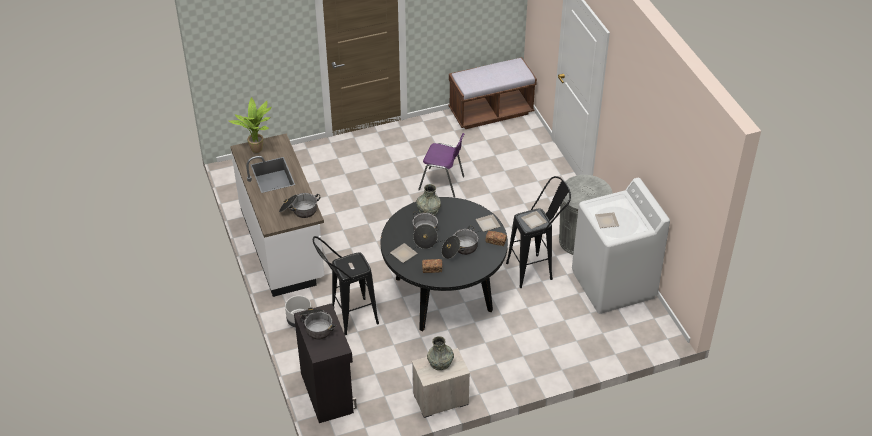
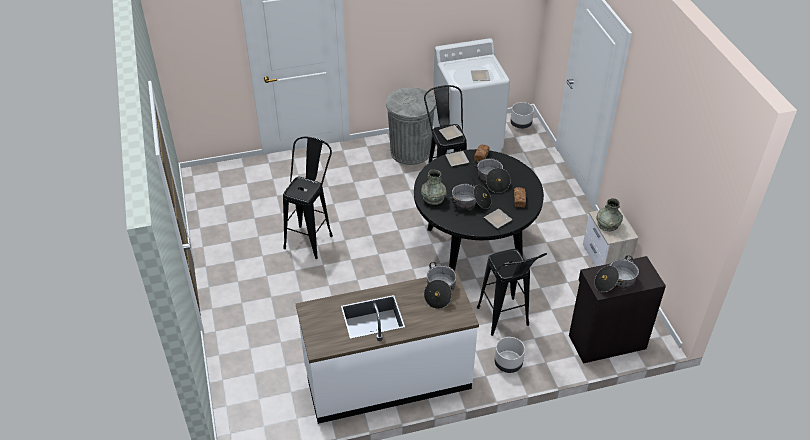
camera: 85 degrees left, 0 degrees up
potted plant [228,97,272,153] -> none
purple chair [418,133,465,197] -> black stool [283,137,333,259]
brown bench [448,57,537,129] -> none
none -> grey planter [510,102,534,129]

